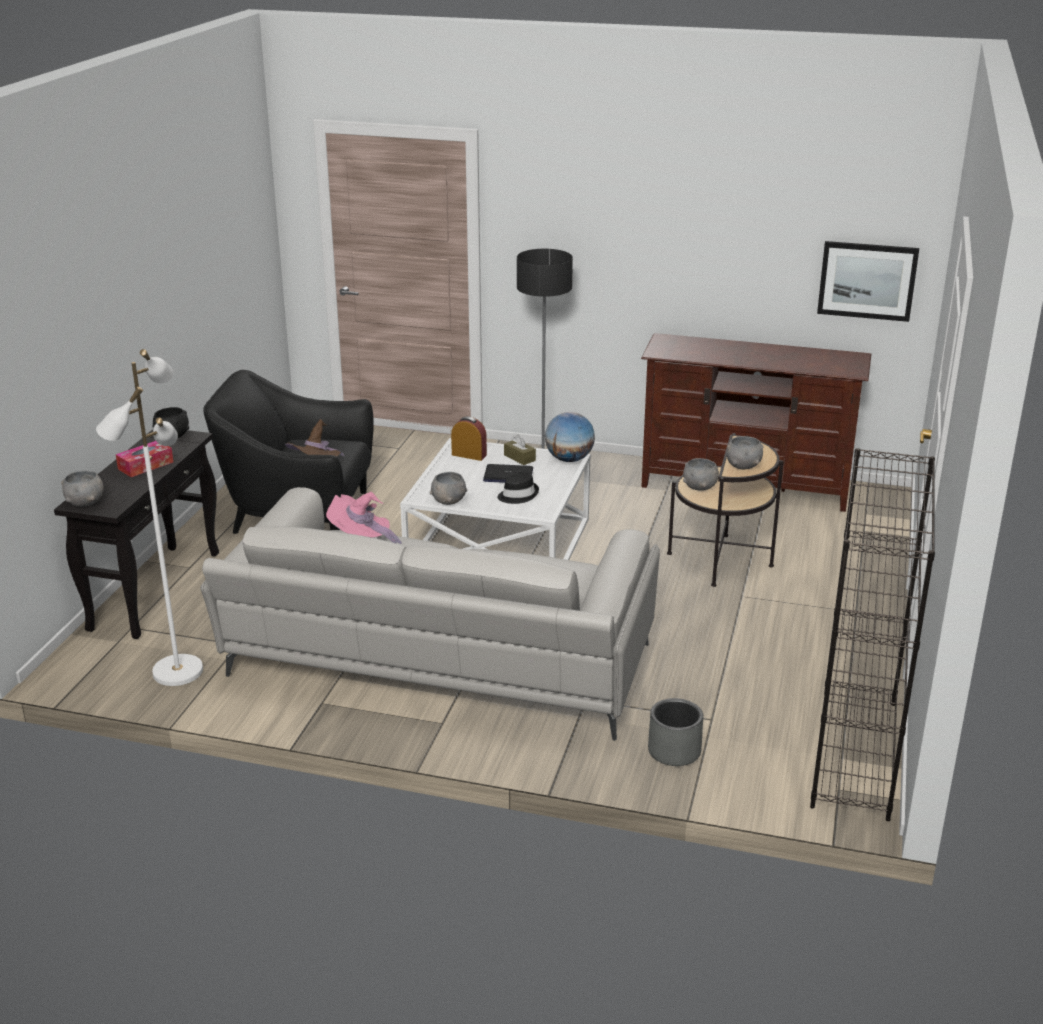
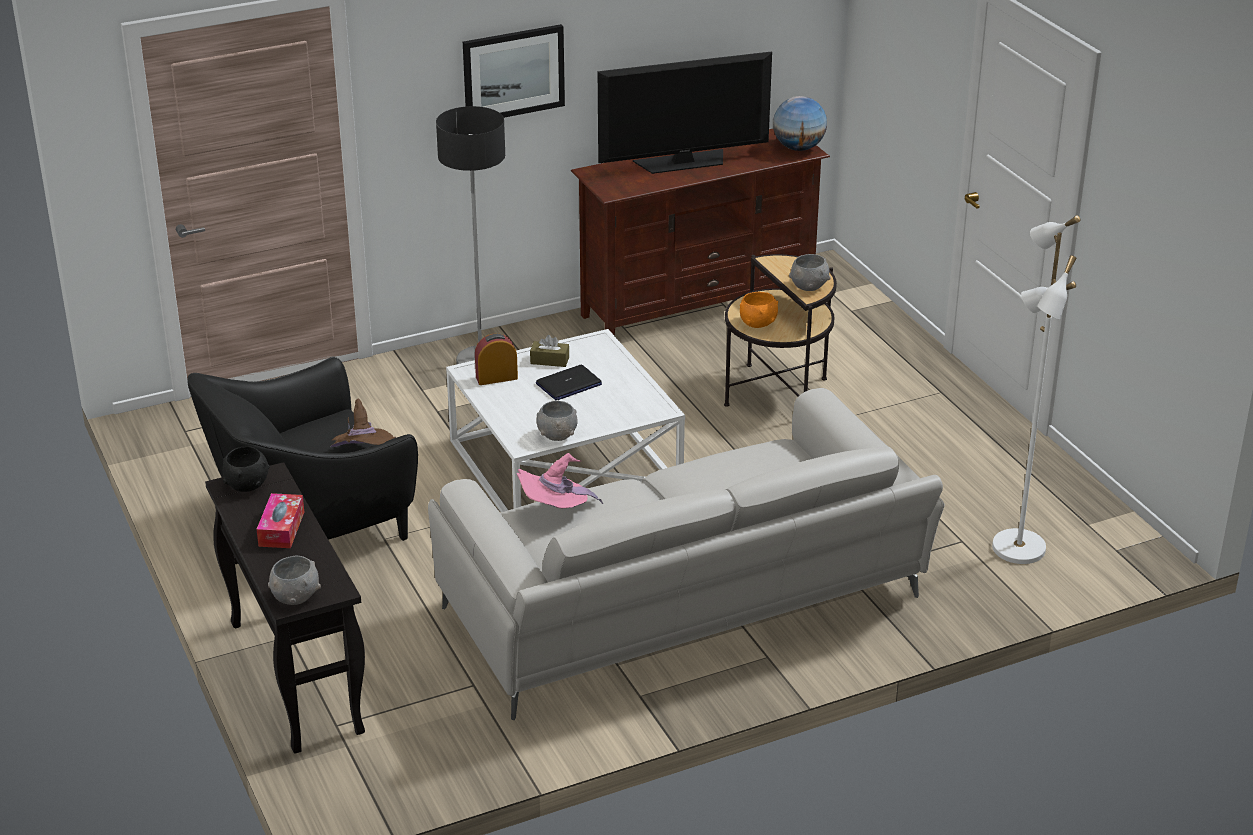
camera: 40 degrees left, 5 degrees up
white floor lamp [96,349,203,686] -> white floor lamp moved to [992,215,1080,564]
black hat [498,471,539,504] -> none
globe [545,412,595,462] -> globe moved to [773,96,827,151]
grey planter [648,698,703,766] -> none
grey bowl [683,458,719,491] -> orange bowl [740,292,778,328]
black bookcase [810,448,935,821] -> none
picture [817,241,919,322] -> picture moved to [463,24,565,118]
none -> television [598,51,772,174]

